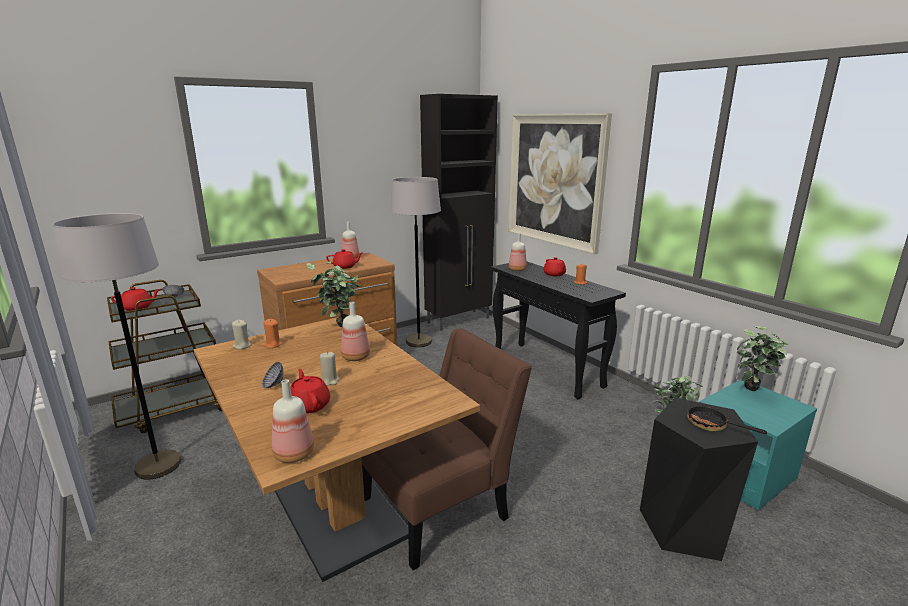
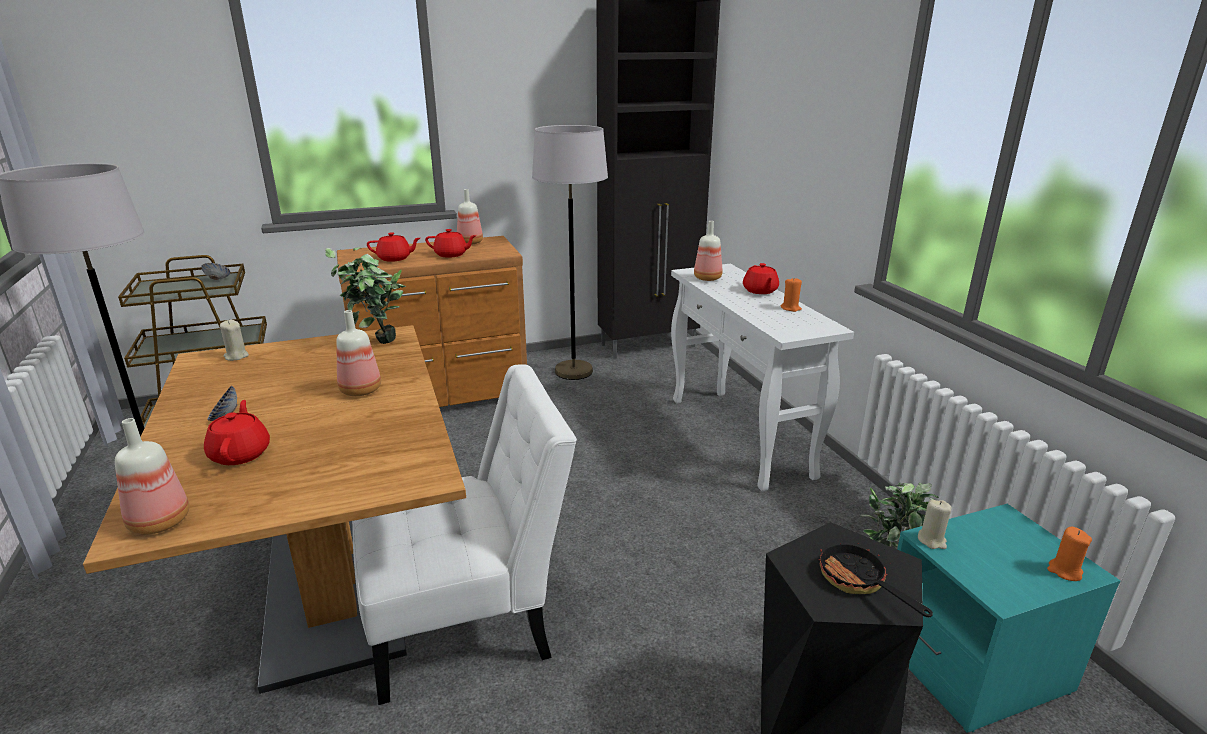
camera: 15 degrees right, 5 degrees up
red teapot [111,287,161,311] -> red teapot moved to [367,232,420,262]
orange candle [263,319,282,348] -> orange candle moved to [1047,527,1092,581]
beige candle [320,351,339,386] -> beige candle moved to [918,500,952,549]
brown chair [361,328,532,570] -> white chair [352,364,577,705]
black console table [491,262,626,400] -> white console table [671,264,854,492]
picture [508,113,612,255] -> none
potted plant [737,326,788,391] -> none

